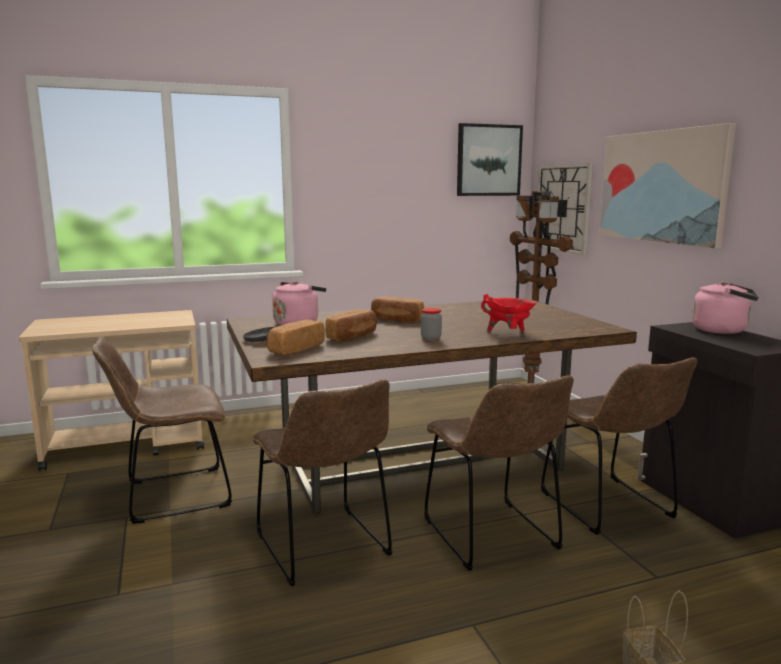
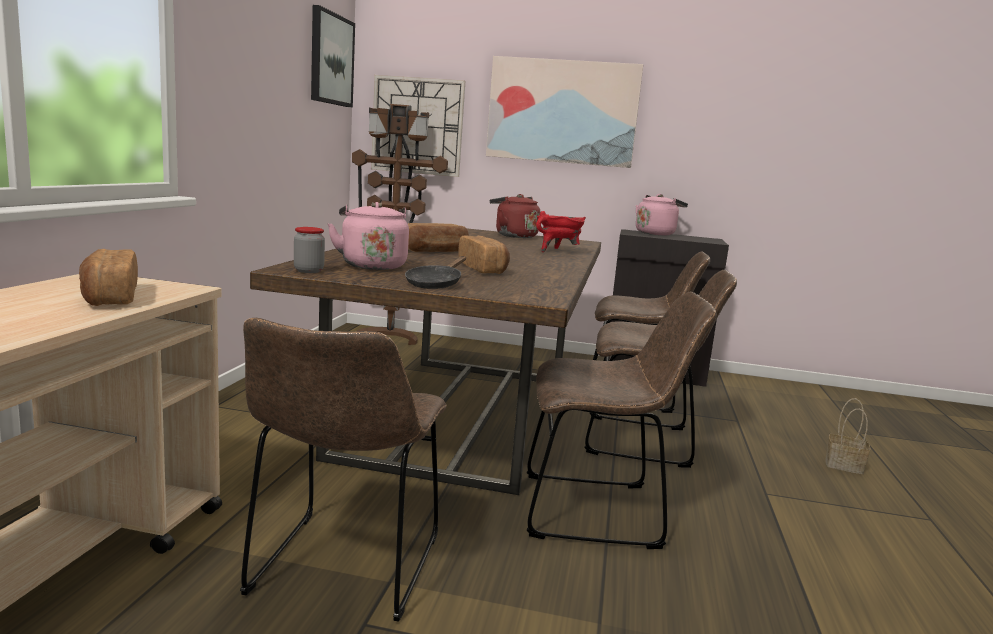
camera: 60 degrees left, 0 degrees up
bread [267,320,325,355] -> bread moved to [79,249,138,306]
jar [421,308,442,341] -> jar moved to [294,227,325,273]
none -> red kettle [490,194,540,238]

